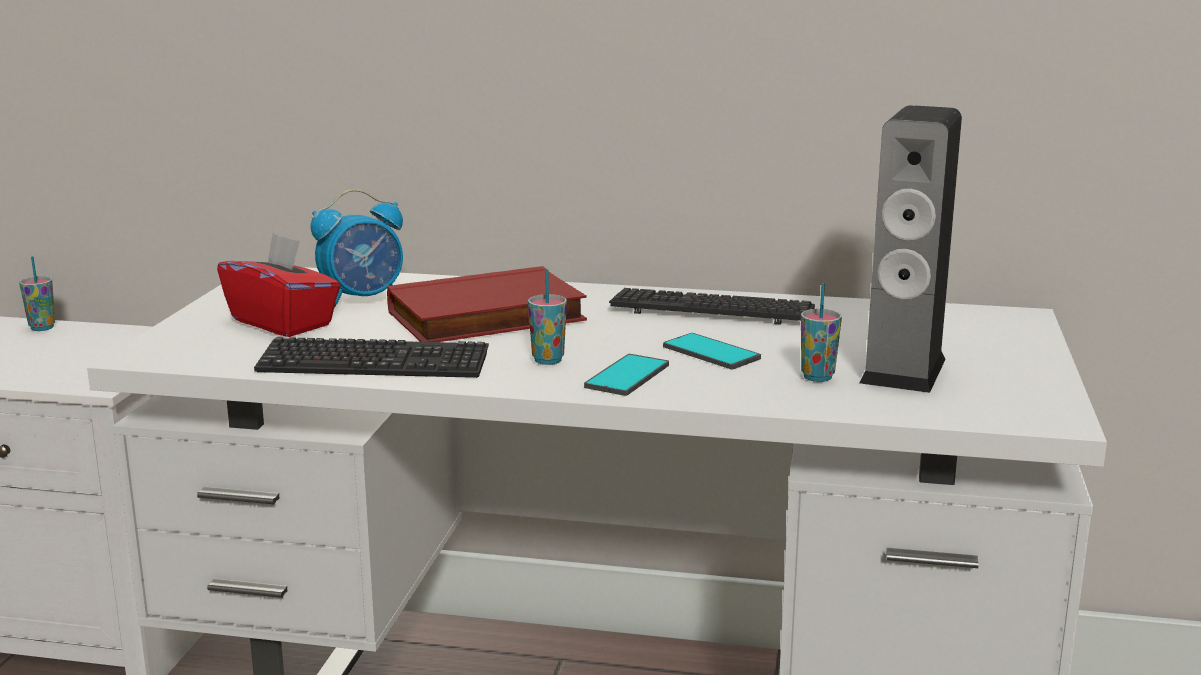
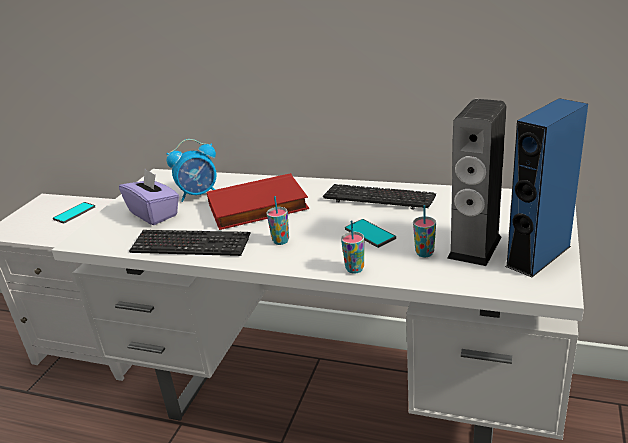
camera: 10 degrees right, 10 degrees up
cup [19,256,55,331] -> cup moved to [341,221,364,274]
red tissue box [217,233,341,337] -> purple tissue box [119,169,179,225]
phone [584,354,669,396] -> phone moved to [53,202,95,224]
none -> blue speaker [505,98,588,277]

